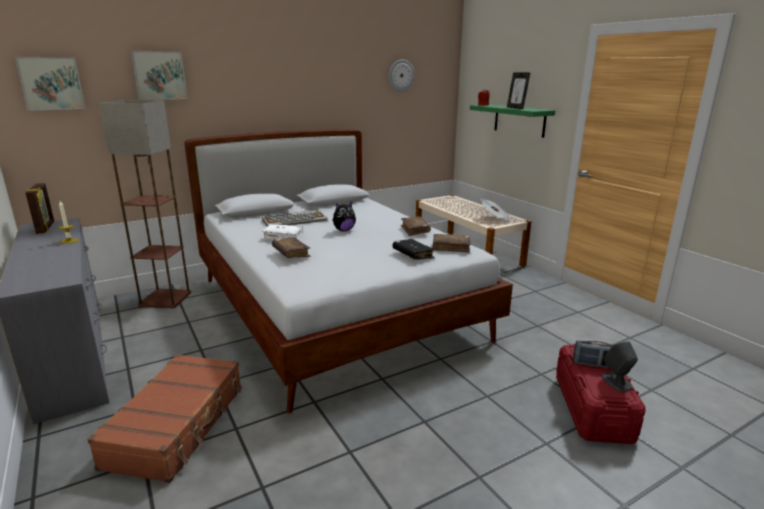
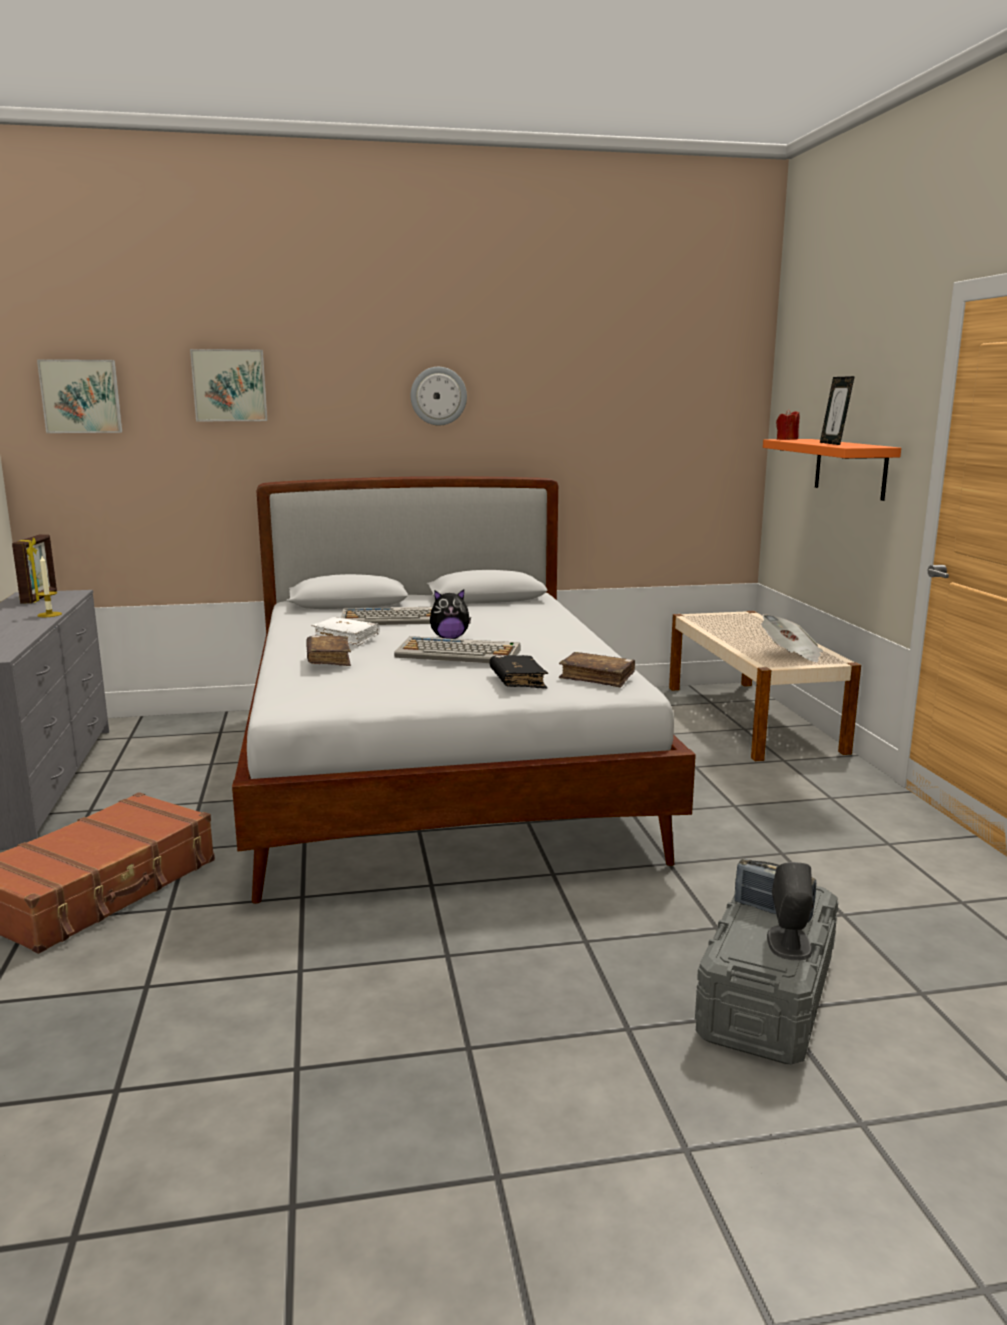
camera: 20 degrees right, 5 degrees down
floor lamp [99,100,191,309] -> none
wall clock [389,59,415,92] -> wall clock moved to [411,367,467,425]
brown book [401,216,431,236] -> none
green shelf [470,105,555,138] -> orange shelf [763,439,901,501]
red storage box [556,344,646,444] -> grey storage box [695,886,838,1064]
none -> keyboard [394,636,520,663]

